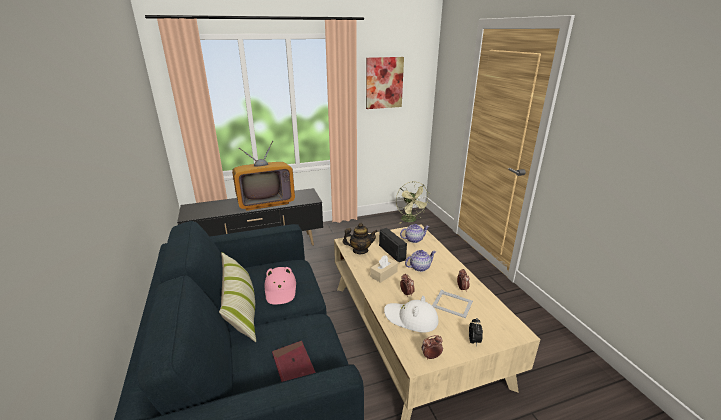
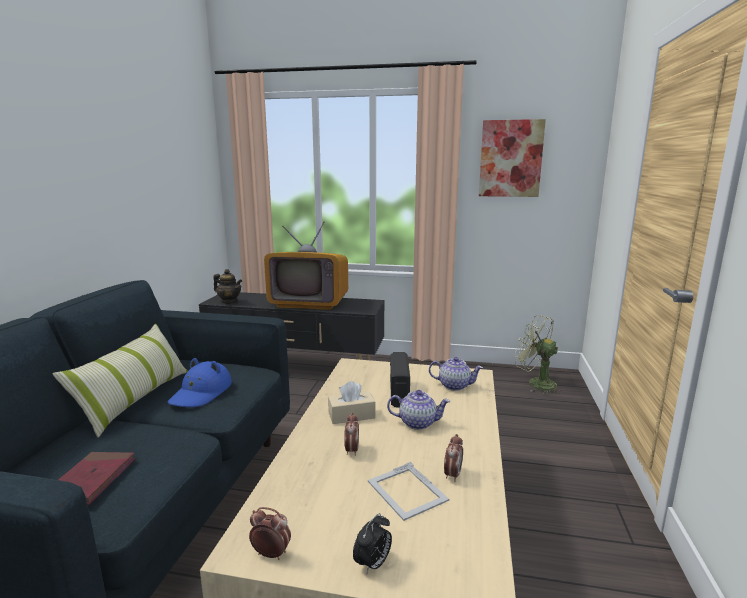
camera: 30 degrees right, 10 degrees down
pink hat [264,267,296,305] -> blue hat [168,358,232,407]
teapot [343,223,378,254] -> teapot moved to [213,269,242,304]
white hat [384,296,438,333] -> none
green fan [396,181,430,224] -> green fan turned 120 degrees clockwise [515,315,562,394]

